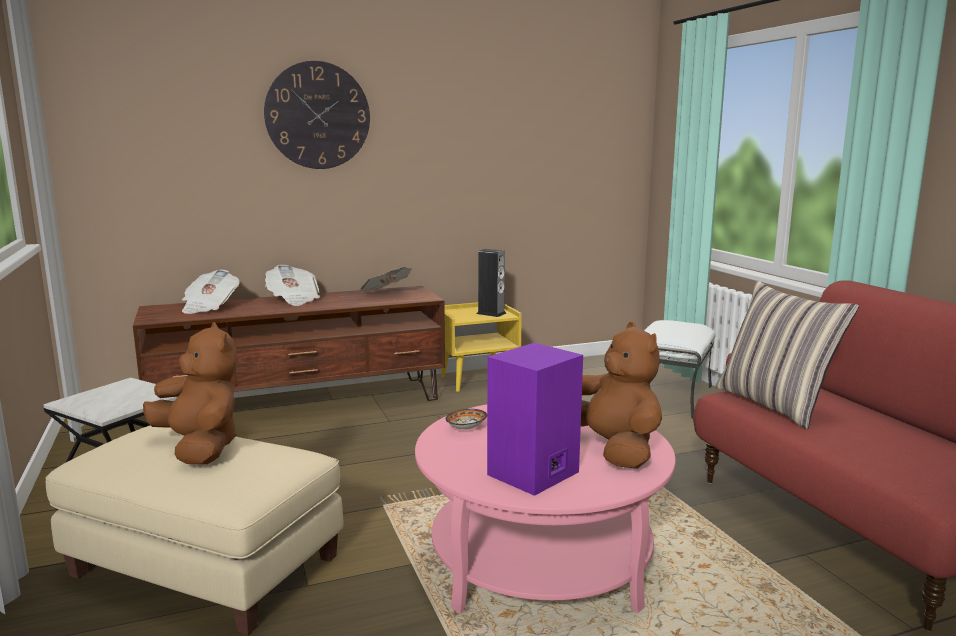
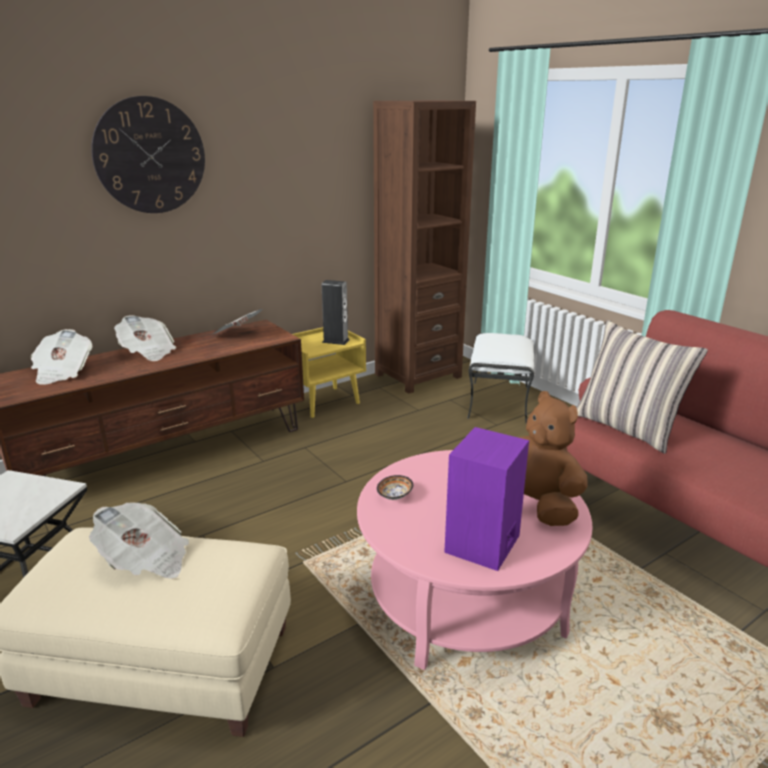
camera: 15 degrees left, 10 degrees up
brown plush toy [143,322,237,464] -> newspaper [89,503,189,579]
none -> brown bookcase [373,100,476,393]

